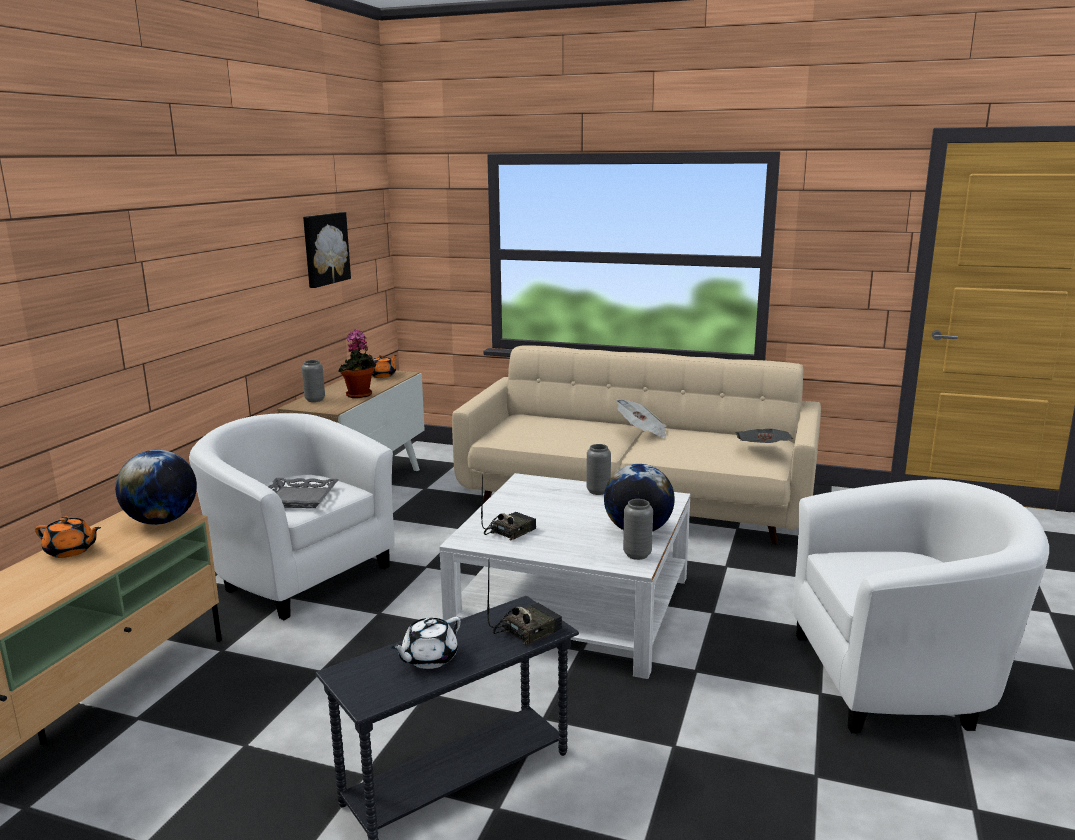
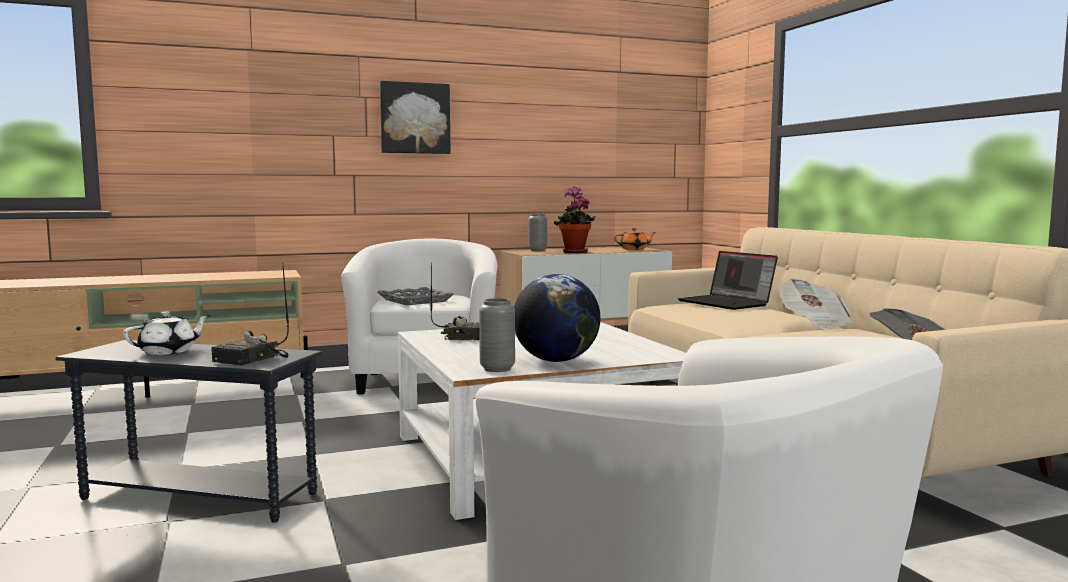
camera: 50 degrees right, 10 degrees down
orange teapot [35,517,101,558] -> none
globe [115,450,197,525] -> none
picture [303,212,351,288] -> picture moved to [380,81,451,154]
white teapot [391,617,461,669] -> white teapot turned 135 degrees clockwise [123,311,211,355]
radio [487,561,562,646] -> radio turned 105 degrees clockwise [211,263,289,366]
grey vase [586,444,611,495] -> none
none -> laptop [678,251,778,310]

